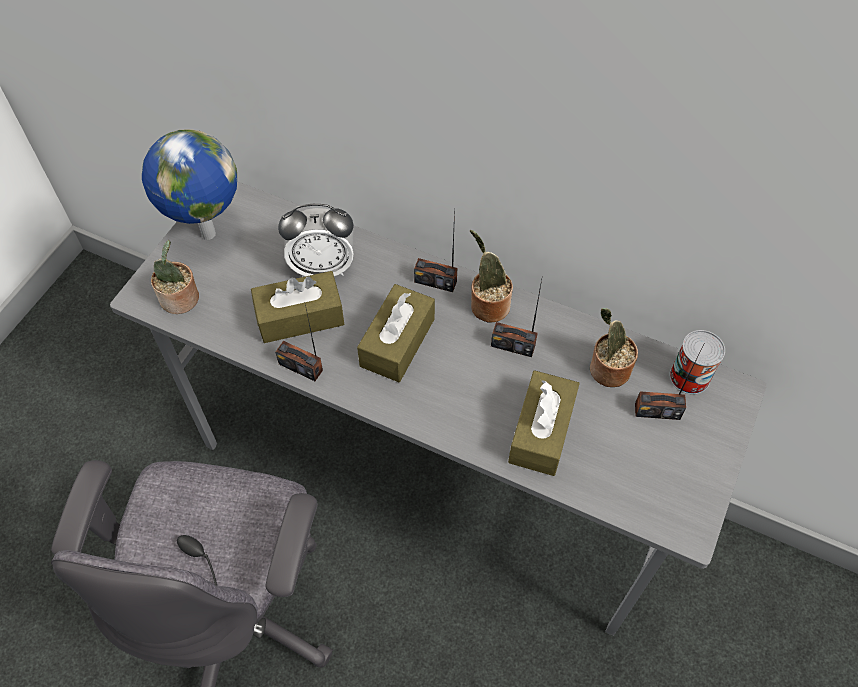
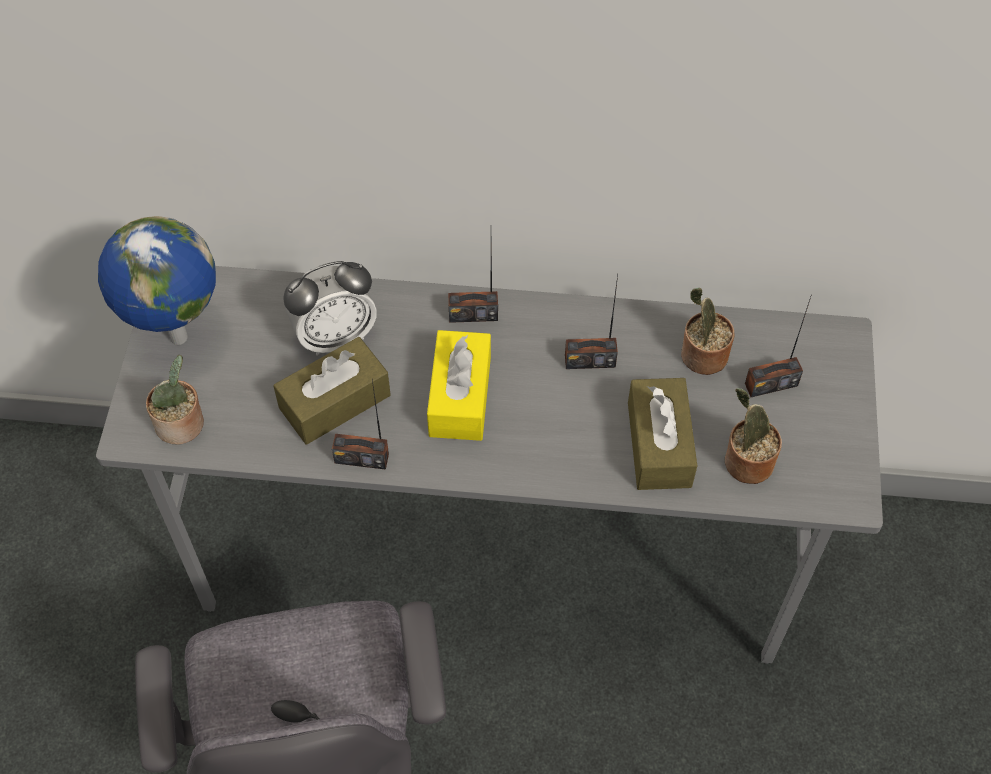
camera: 20 degrees left, 0 degrees up
brown tissue box [357,284,435,382] -> yellow tissue box [427,330,491,441]
potted plant [470,230,513,323] -> potted plant moved to [725,388,782,484]
can [670,330,725,394] -> none

